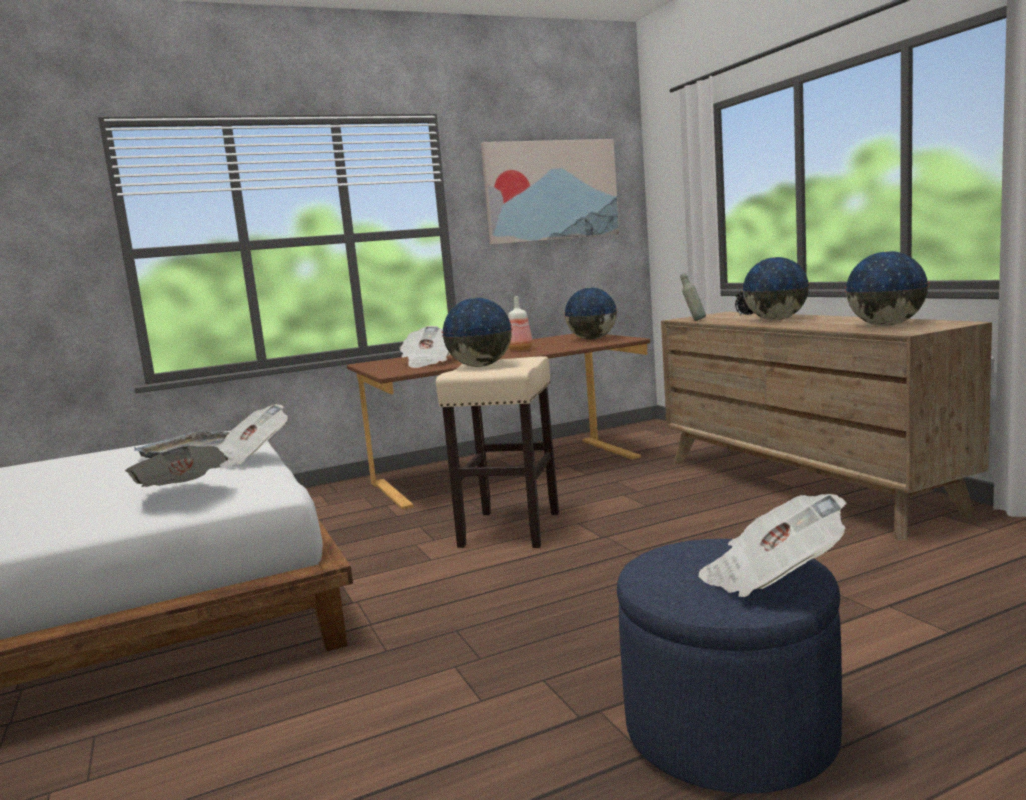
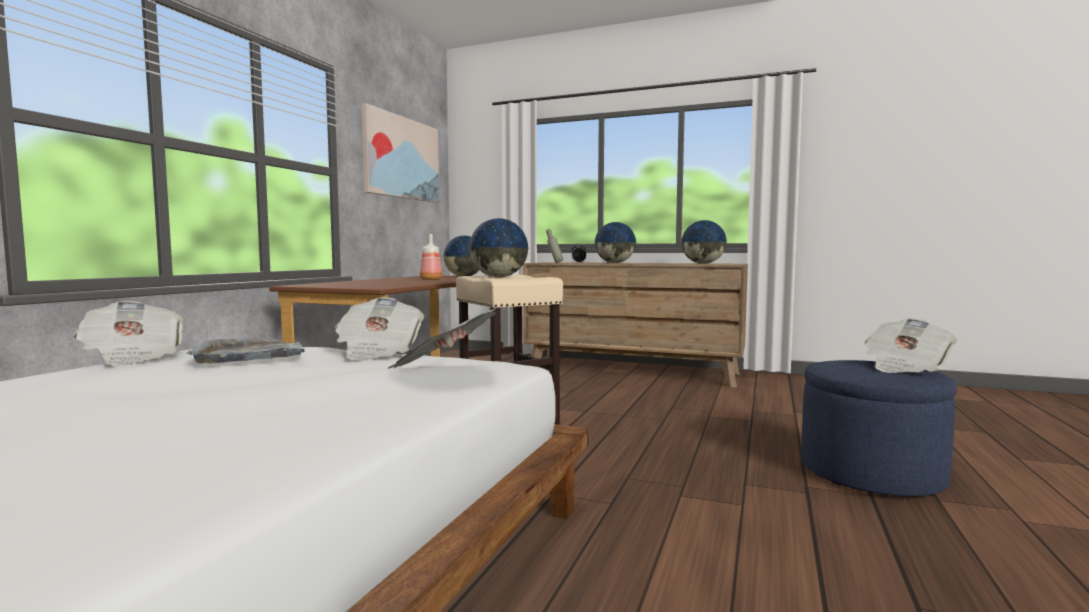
camera: 45 degrees left, 5 degrees down
newspaper [400,326,450,368] -> newspaper moved to [74,301,183,366]

